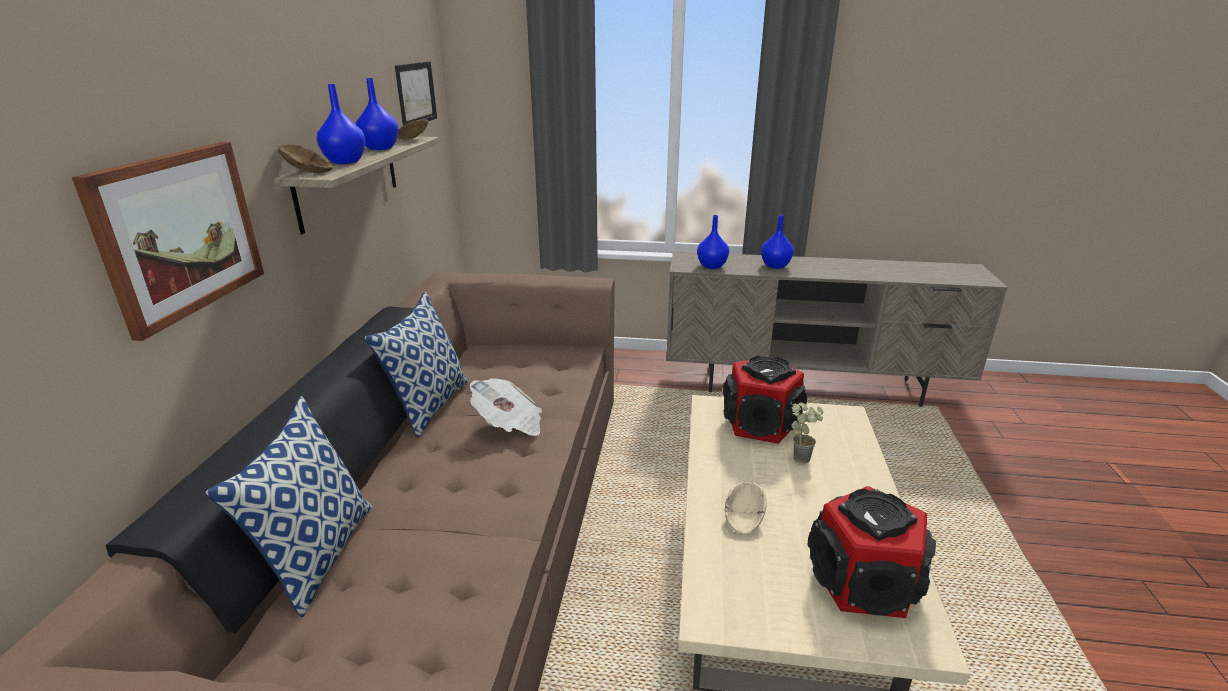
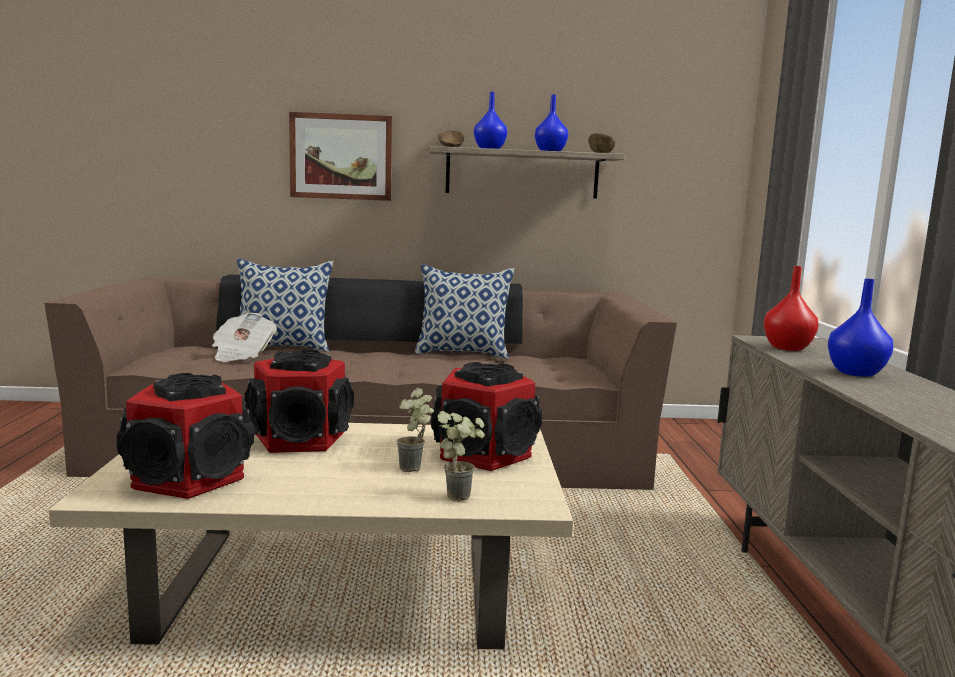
camera: 80 degrees right, 15 degrees down
picture [395,61,437,126] -> none
newspaper [470,379,542,436] -> newspaper moved to [212,313,277,362]
blue vase [697,215,729,269] -> red vase [764,266,819,351]
beige bowl [724,482,767,534] -> speaker [245,350,354,453]
none -> potted plant [437,411,485,501]

